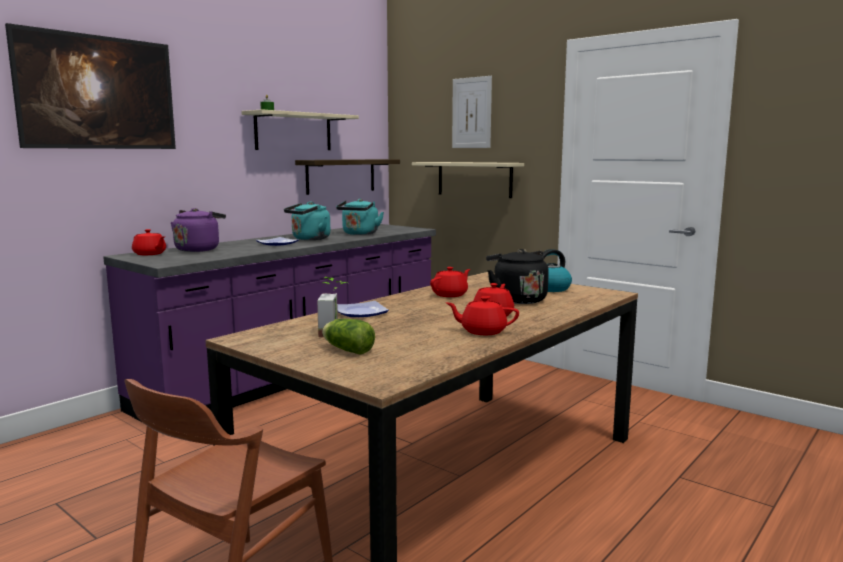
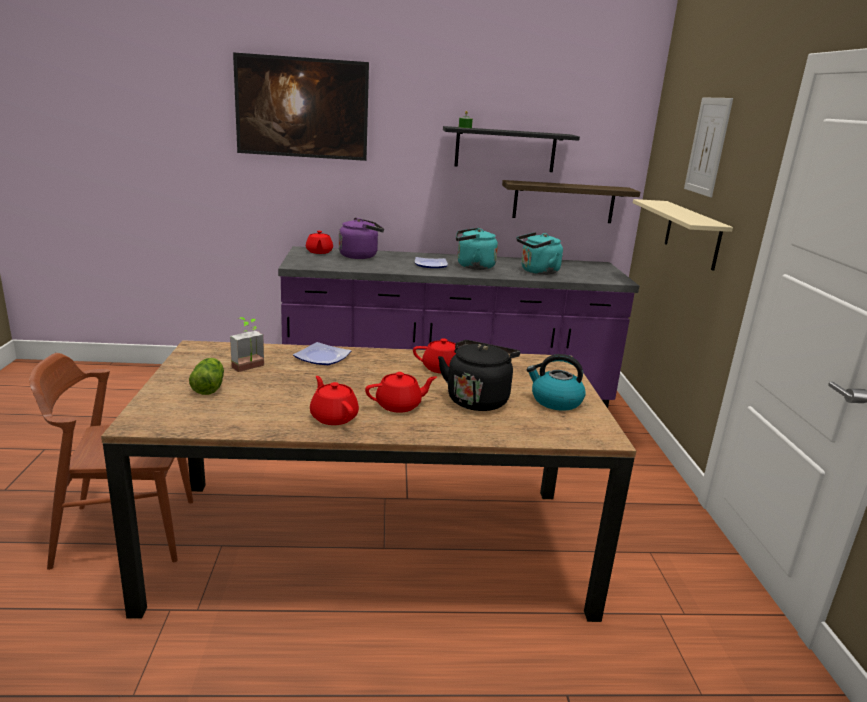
camera: 45 degrees right, 10 degrees up
beige shelf [241,110,359,150] -> black shelf [443,126,580,172]

